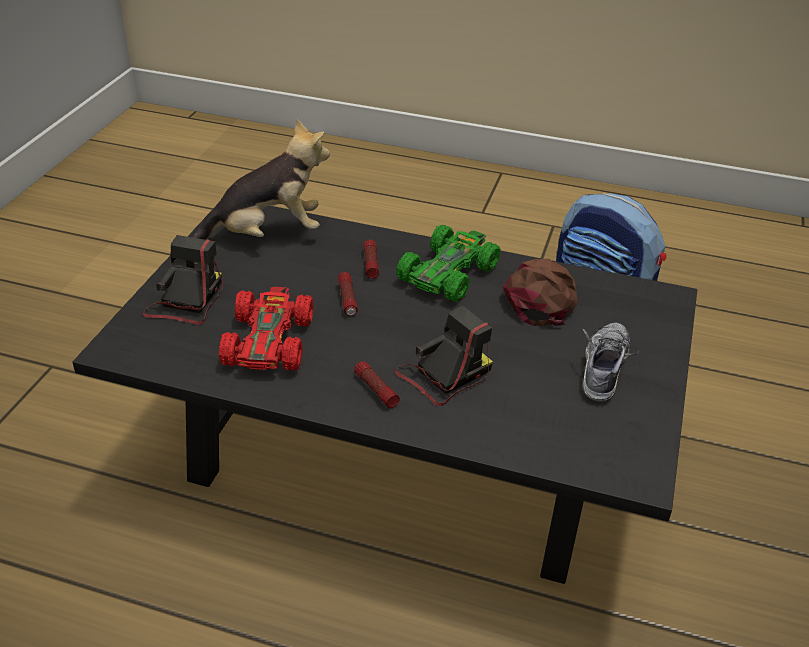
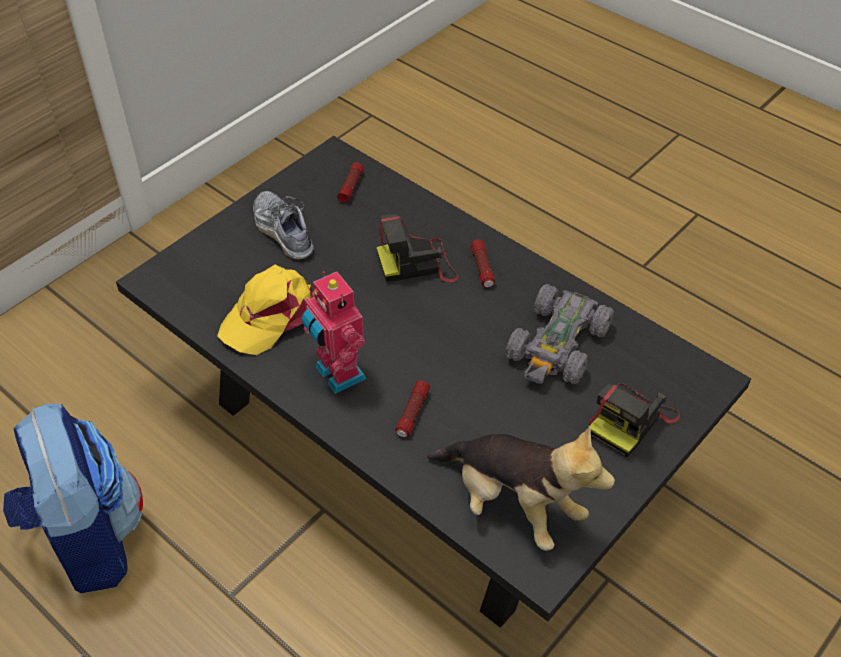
camera: 155 degrees left, 10 degrees up
plush toy [193,119,330,240] -> plush toy turned 150 degrees counterclockwise [427,425,615,551]
red toy car [219,287,313,371] -> grey toy car [505,284,614,384]
flashlight [338,272,358,316] -> flashlight moved to [337,162,364,203]
green toy car [396,225,501,302] -> toy robot [302,271,366,394]
brown cap [503,259,578,326] -> yellow cap [217,264,313,355]
shoe [582,323,639,401] -> shoe turned 105 degrees clockwise [253,191,313,260]

